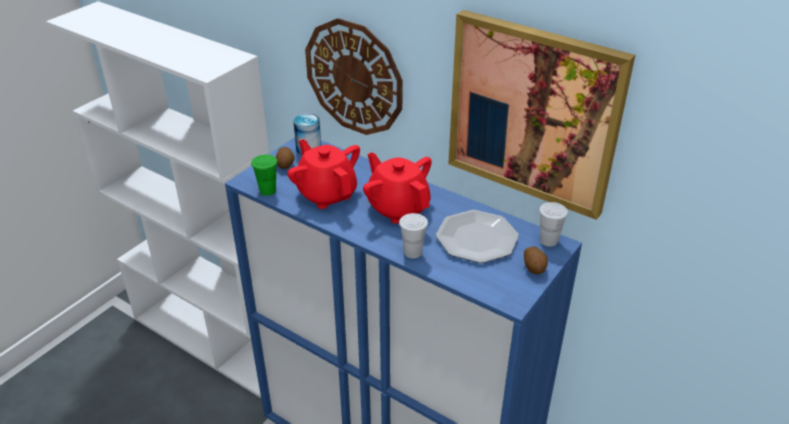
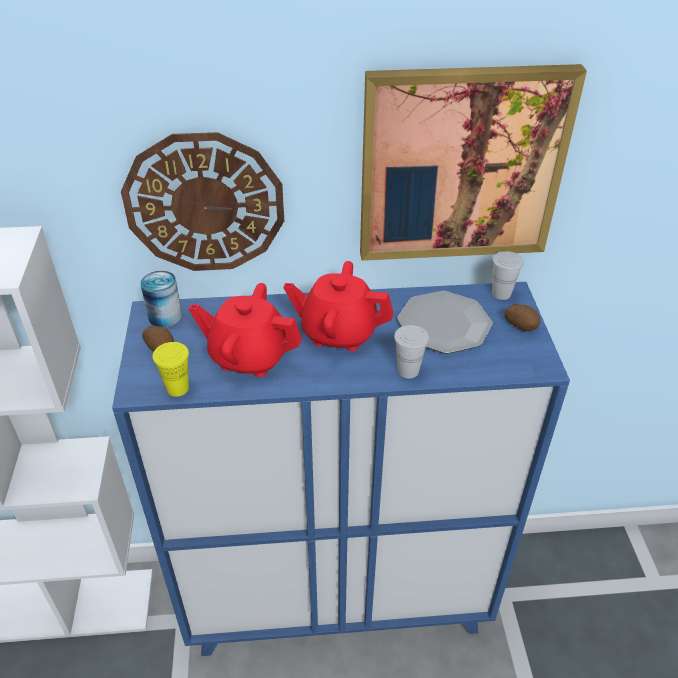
camera: 40 degrees left, 5 degrees up
green cup [251,155,277,196] -> yellow cup [152,342,189,397]

